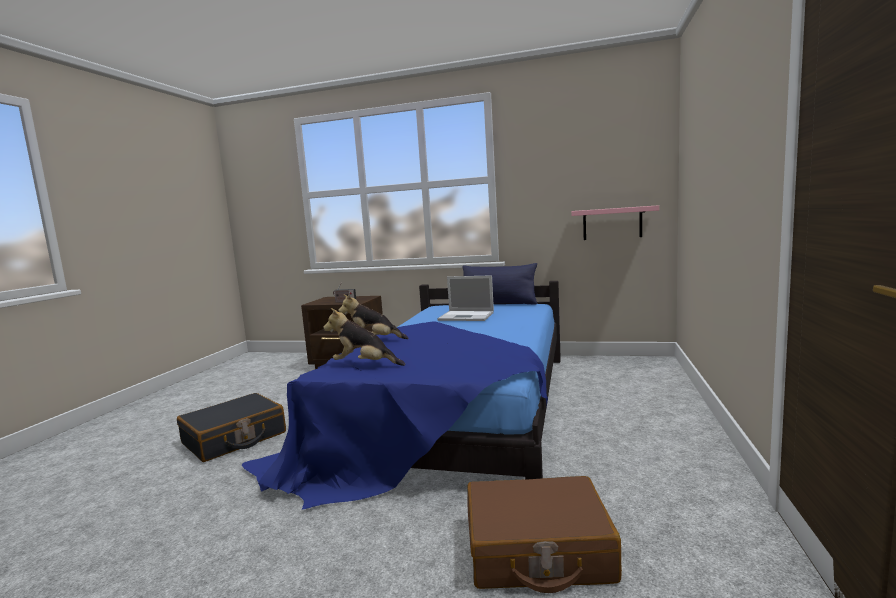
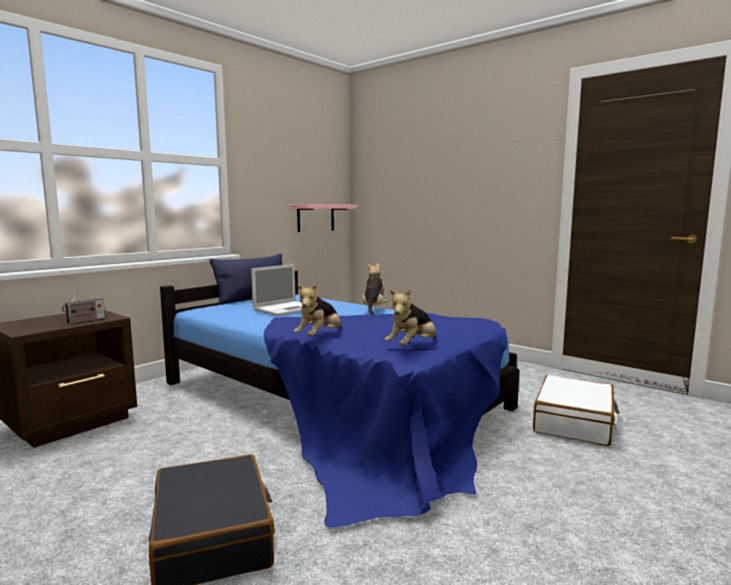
camera: 65 degrees left, 0 degrees up
brown suitcase [468,476,622,593] -> white suitcase [533,375,619,446]
none -> plush toy [362,263,388,315]

